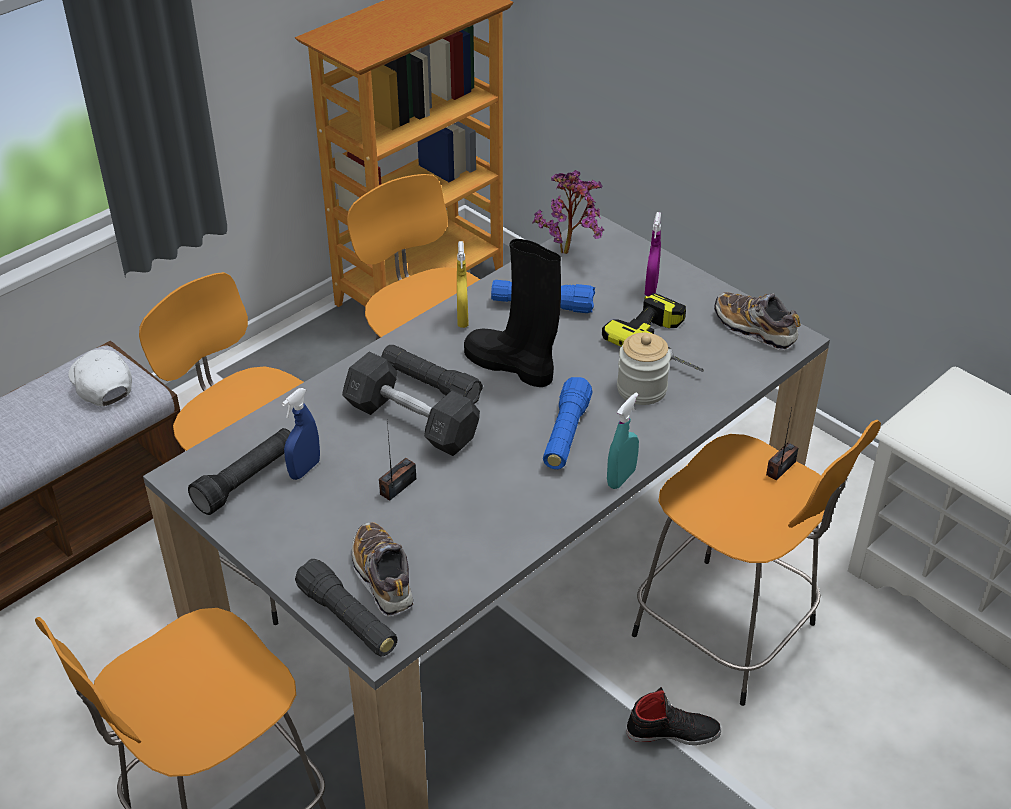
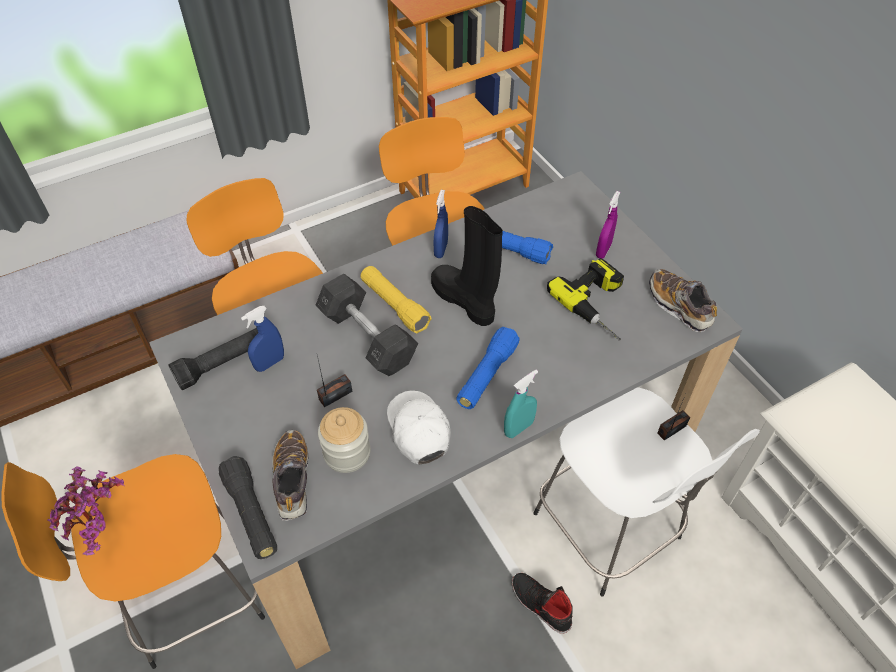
camera: 15 degrees right, 10 degrees up
white cap [68,349,132,406] -> white cap moved to [387,391,451,464]
black flashlight [381,345,483,404] -> yellow flashlight [361,266,432,333]
yellow spray bottle [457,241,469,328] -> blue spray bottle [434,190,448,258]
potted plant [532,170,604,254] -> potted plant moved to [48,466,124,555]
jar [617,333,671,405] -> jar moved to [318,407,371,473]
black shoe [626,687,721,745] -> black shoe turned 150 degrees counterclockwise [511,572,573,634]
orange stool [632,420,881,706] -> white stool [533,388,760,597]

